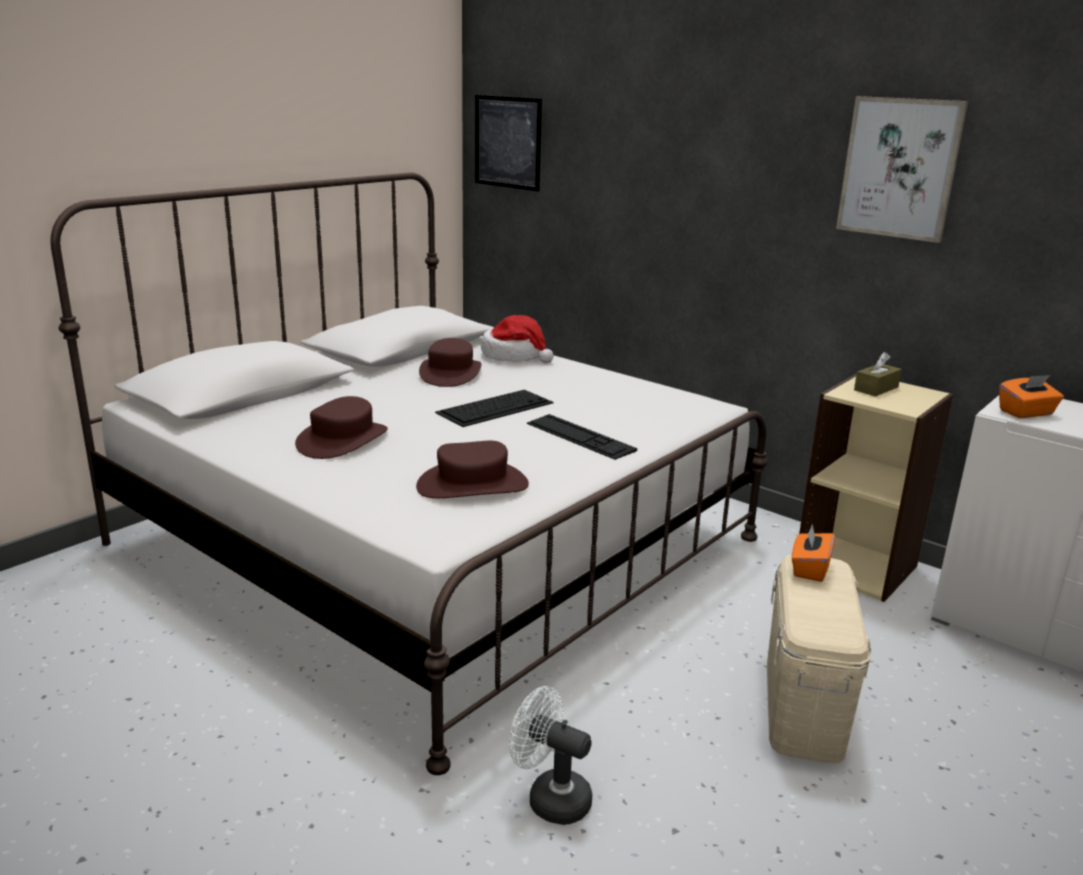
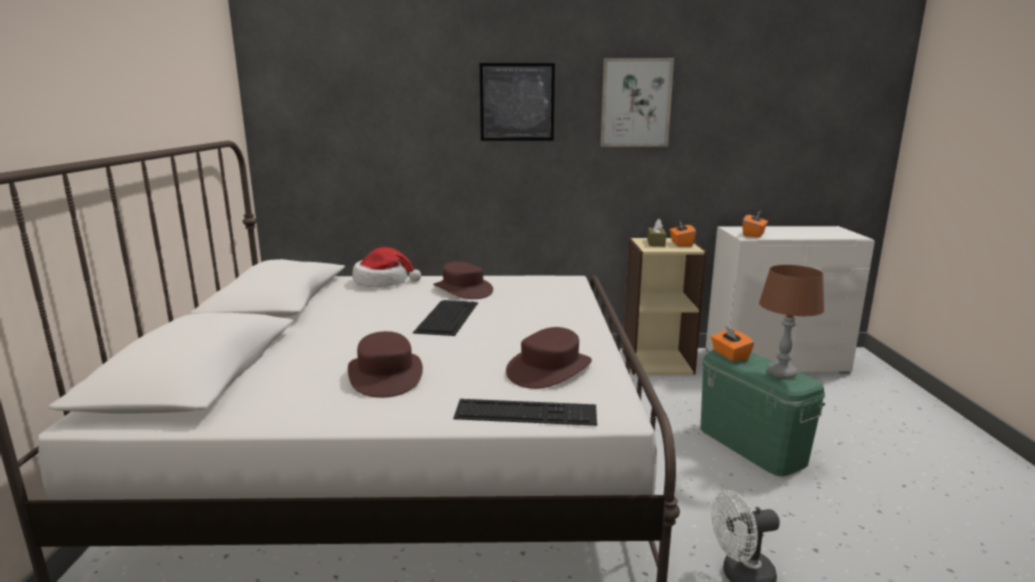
camera: 40 degrees left, 5 degrees down
brown hat [419,338,481,387] -> brown hat moved to [433,262,493,299]
picture [475,95,542,191] -> picture moved to [480,63,555,141]
keyboard [527,414,637,460] -> keyboard moved to [453,399,597,426]
beige storage box [767,554,871,763] -> green storage box [700,349,825,476]
none -> orange tissue box [670,220,696,246]
none -> brown table lamp [759,265,825,379]

